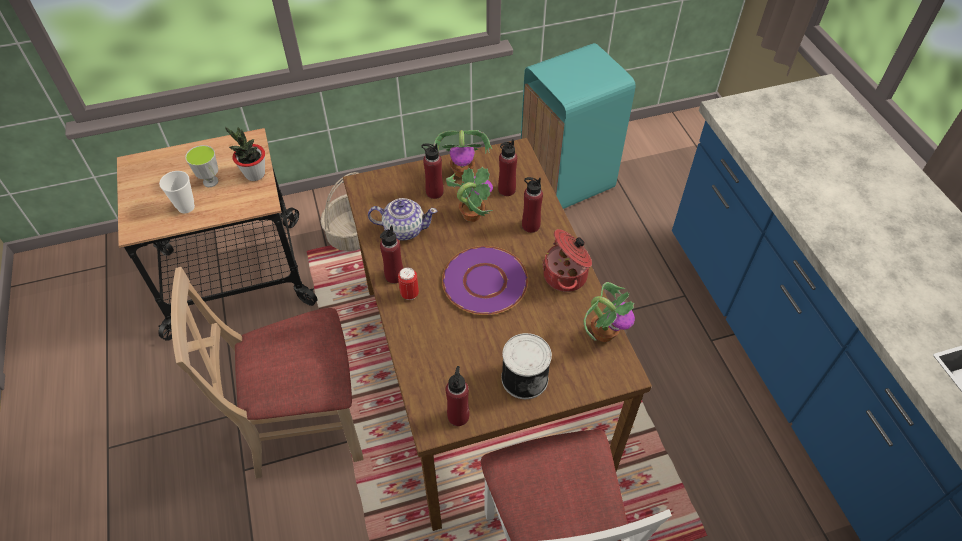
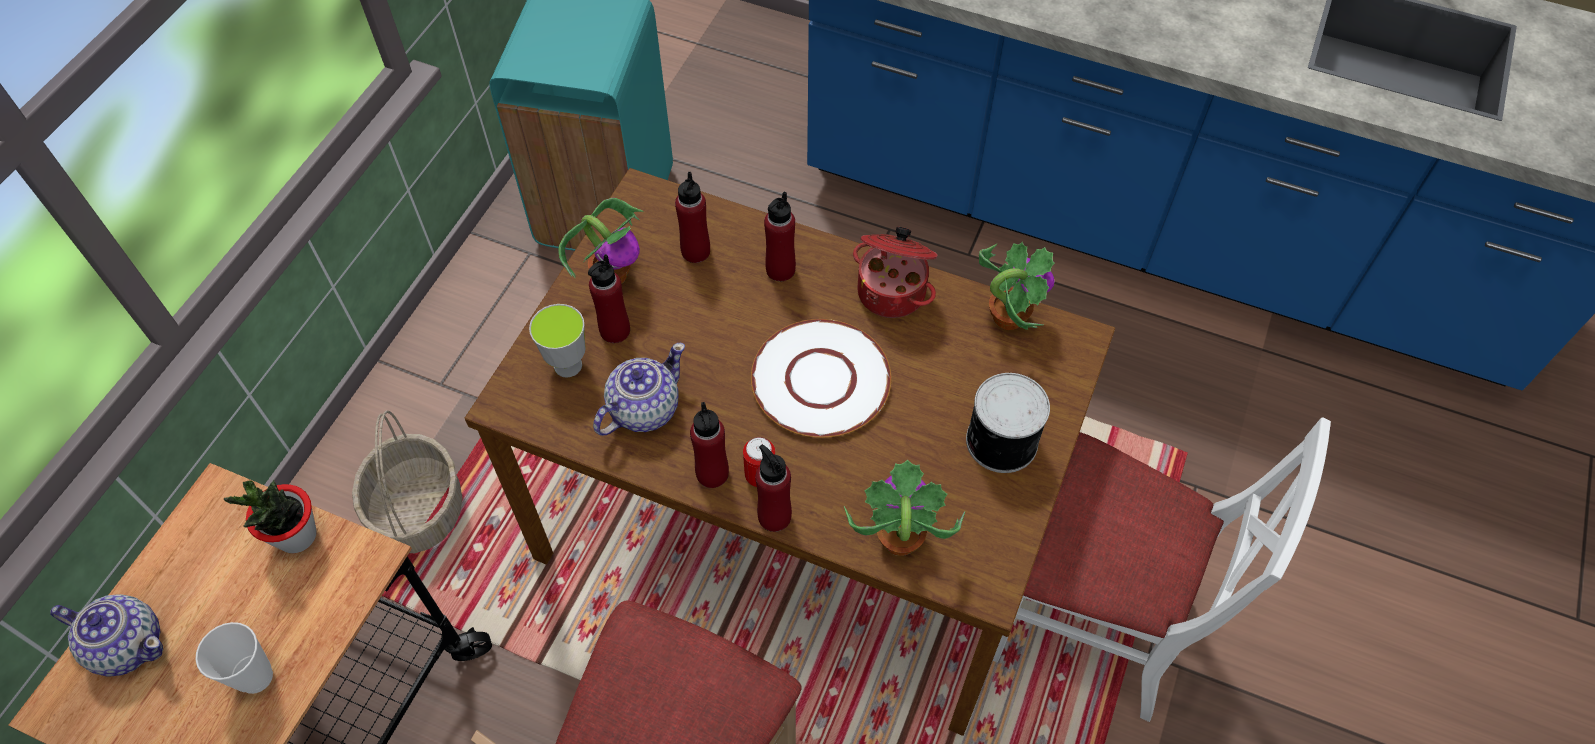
camera: 50 degrees left, 5 degrees up
cup [185,145,218,187] -> cup moved to [529,304,586,378]
purple plate [442,246,528,315] -> white plate [751,319,891,438]
potted plant [446,167,493,222] -> potted plant moved to [844,460,965,556]
red bottle [446,366,470,426] -> red bottle moved to [755,445,792,532]
none -> teapot [50,594,163,676]

